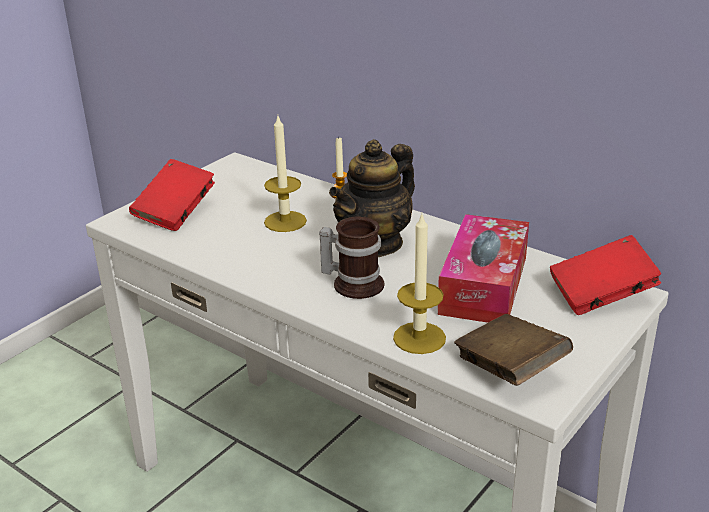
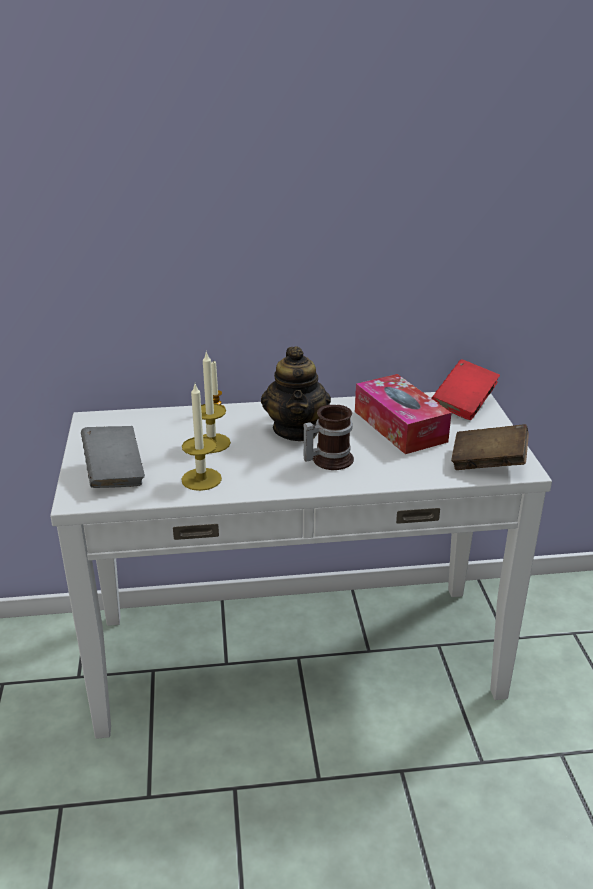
camera: 45 degrees left, 0 degrees up
red book [129,159,215,231] -> grey book [81,426,145,488]
candle [393,212,446,354] -> candle moved to [182,384,222,491]

